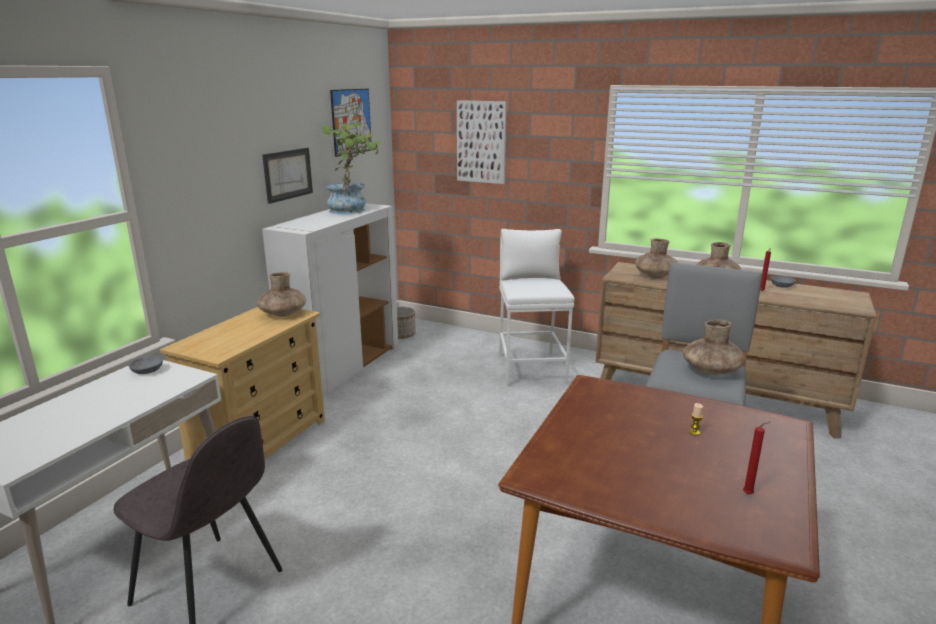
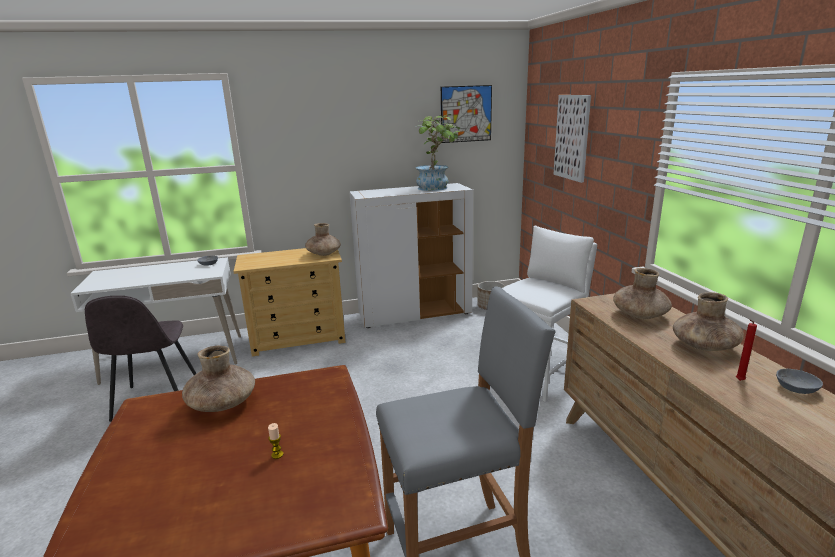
camera: 50 degrees right, 0 degrees up
picture [262,148,313,204] -> none
brown vase [683,320,745,375] -> brown vase moved to [182,346,255,412]
red candle [743,422,770,494] -> none

